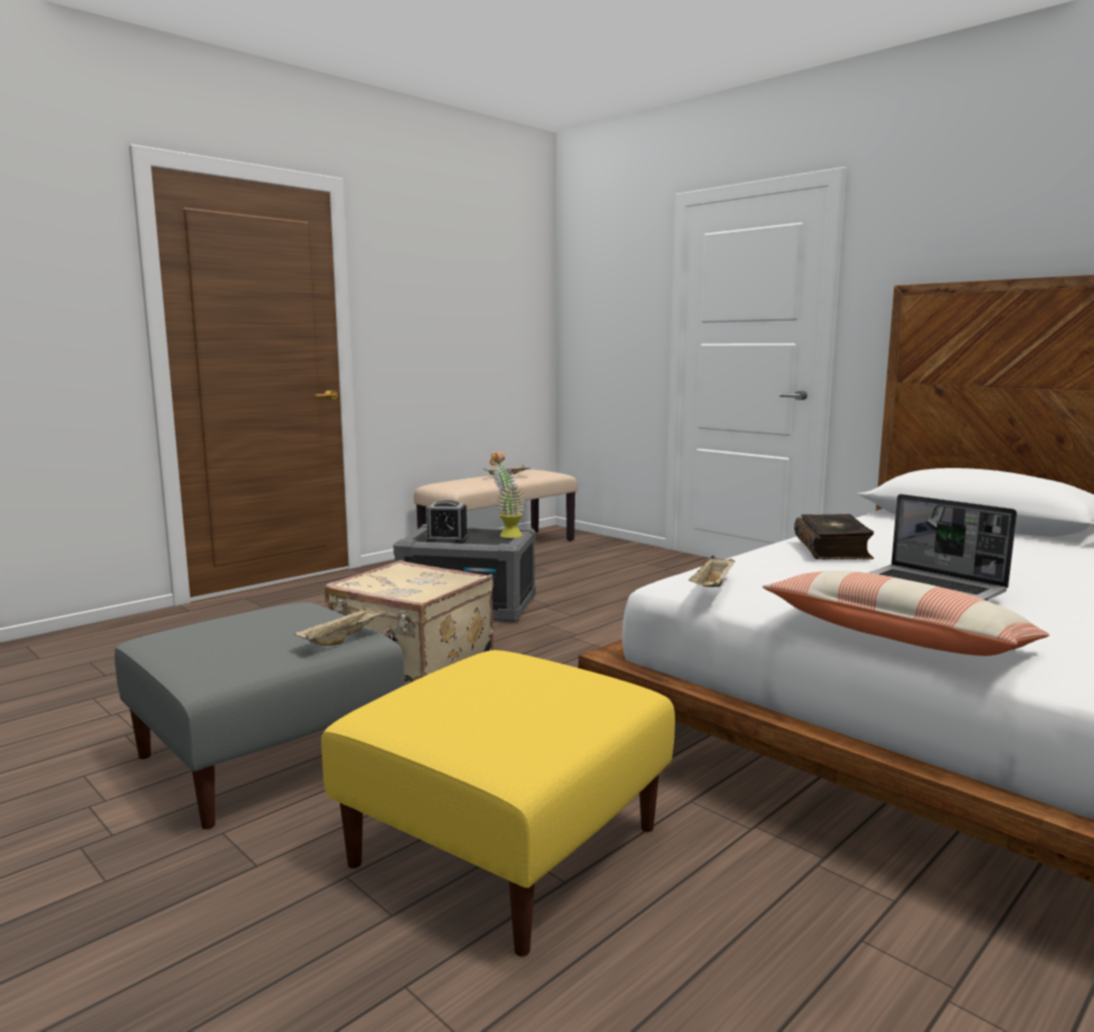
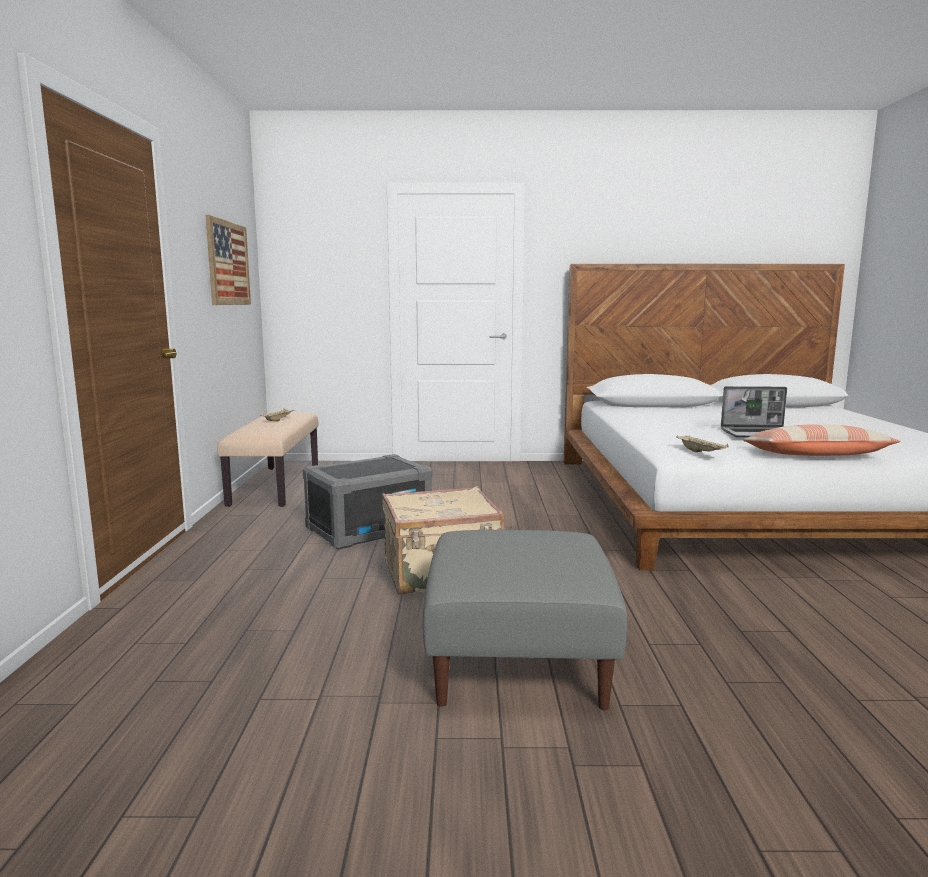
camera: 45 degrees left, 0 degrees up
beige tray [294,606,386,646] -> none
yellow ottoman [321,650,675,956] -> none
alarm clock [426,500,469,543] -> none
potted plant [490,452,525,538] -> none
book [794,514,874,560] -> none
none -> picture [206,215,251,305]

